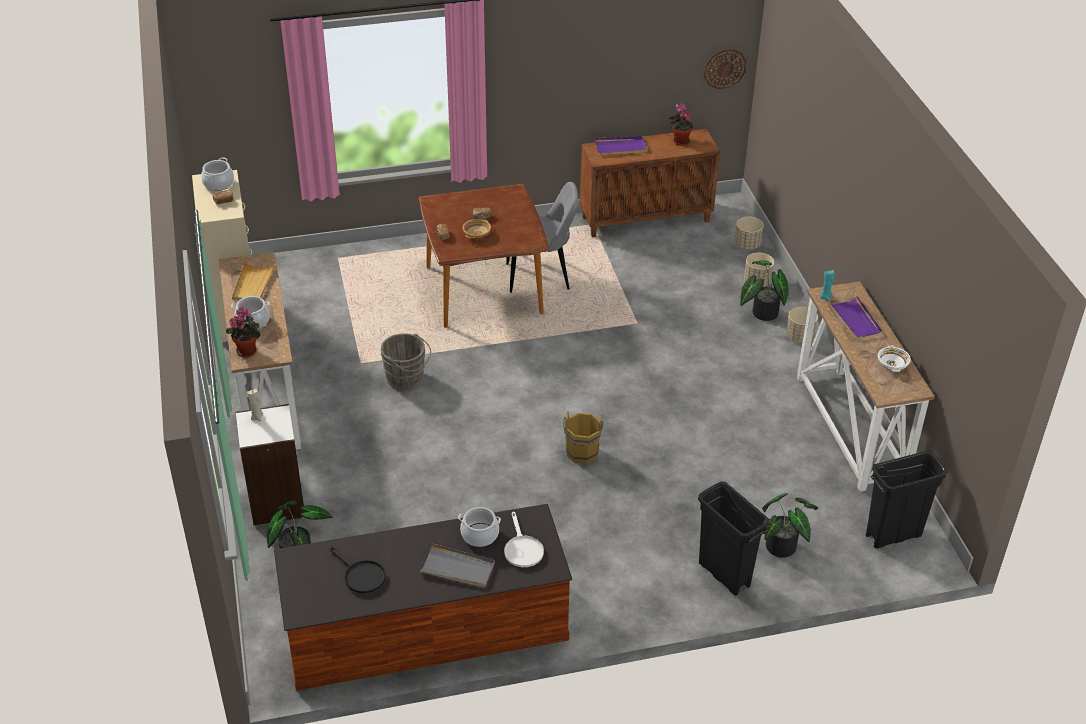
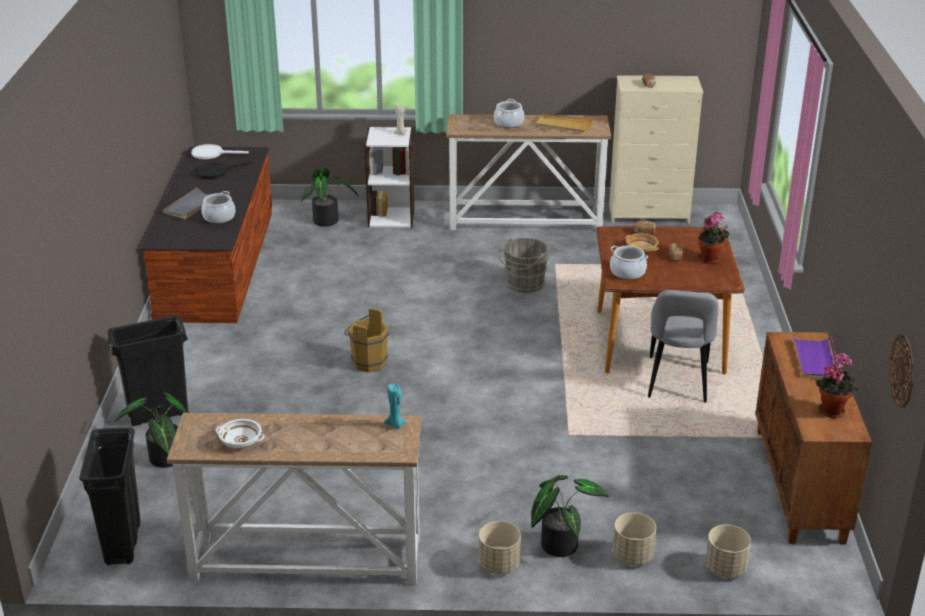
camera: 105 degrees right, 10 degrees down
cooking pot [201,157,234,191] -> cooking pot moved to [610,246,648,280]
potted plant [226,307,260,357] -> potted plant moved to [698,212,729,264]
white frying pan [504,511,544,567] -> white frying pan moved to [191,144,249,159]
purple tray [829,296,883,340] -> none

